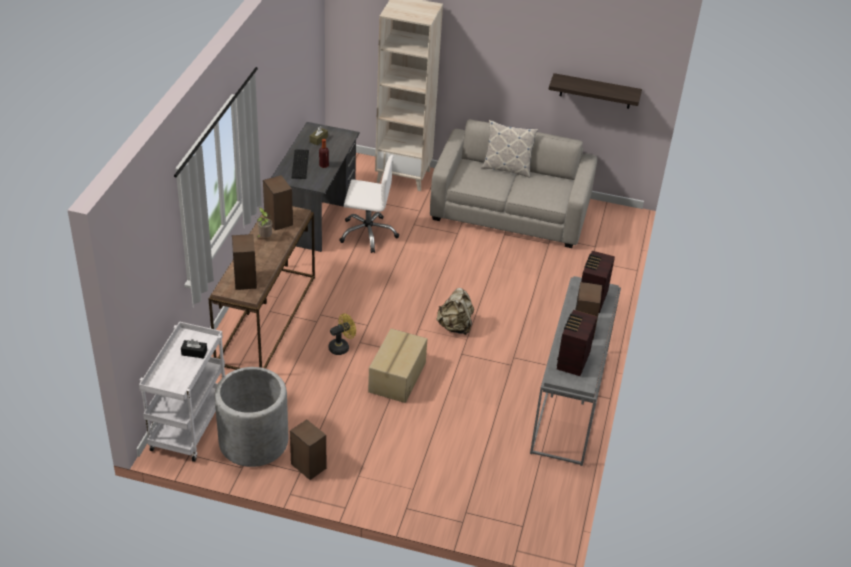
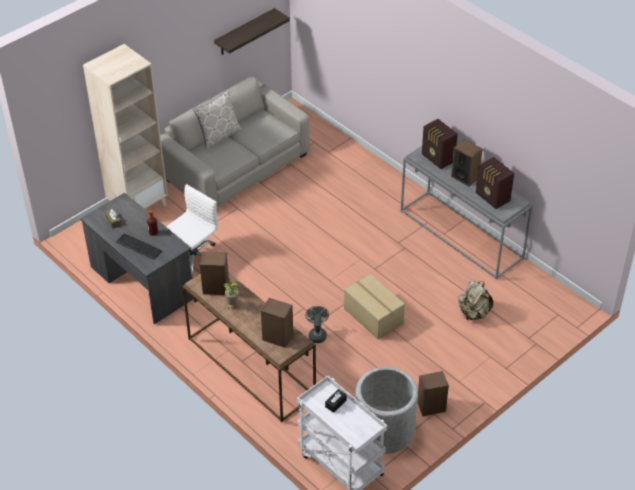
camera: 55 degrees left, 5 degrees up
yellow fan [328,313,356,355] -> grey fan [305,306,329,343]
beige backpack [437,288,474,335] -> beige backpack moved to [458,281,493,320]

